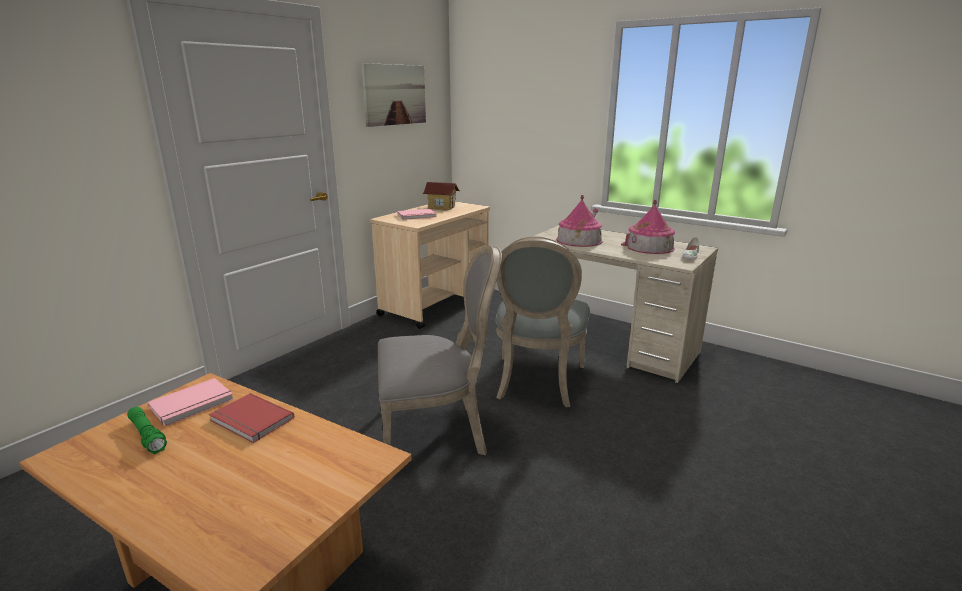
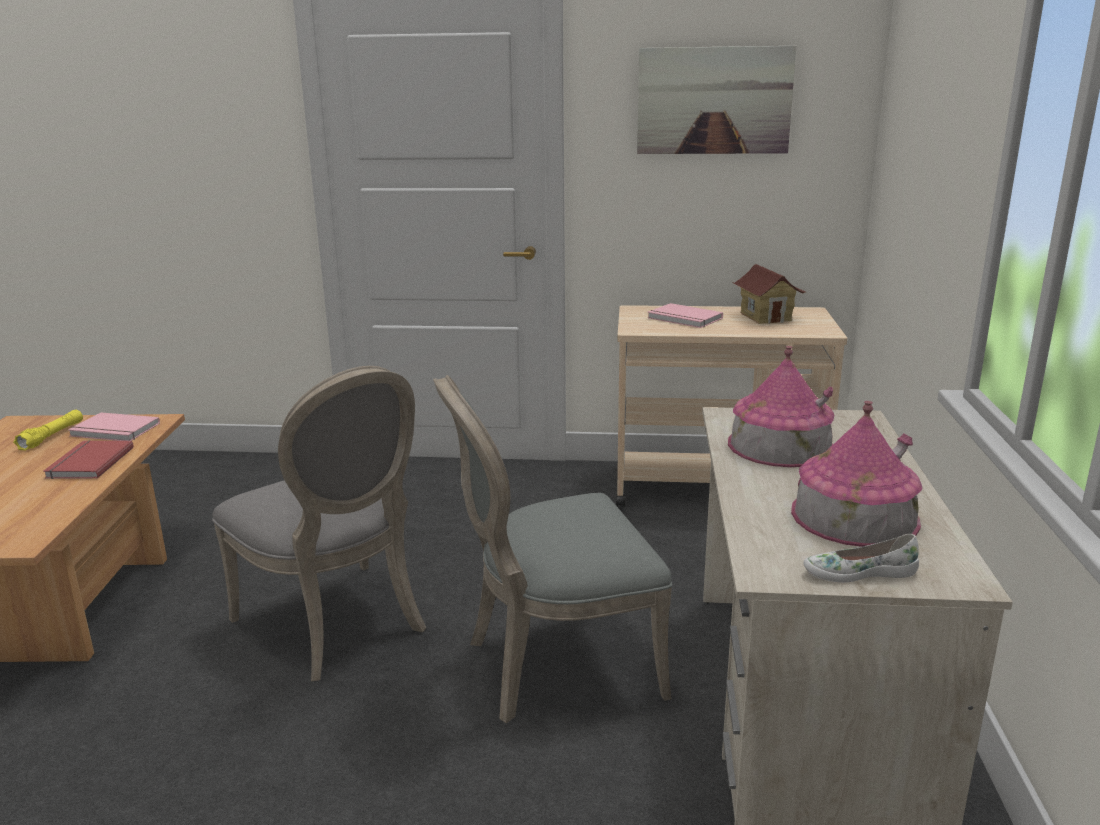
camera: 60 degrees right, 0 degrees up
green flashlight [127,407,167,454] -> yellow flashlight [13,410,83,451]

